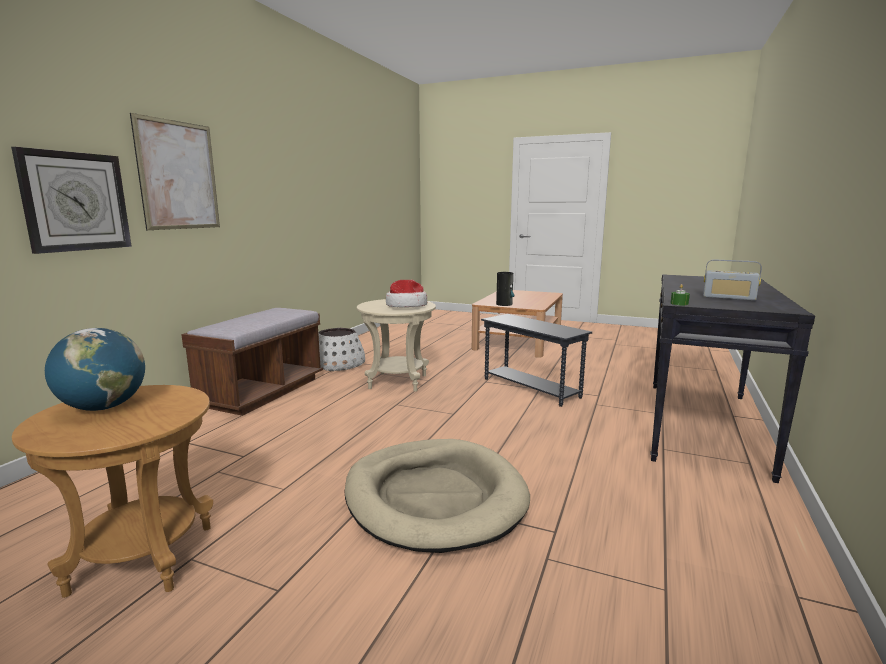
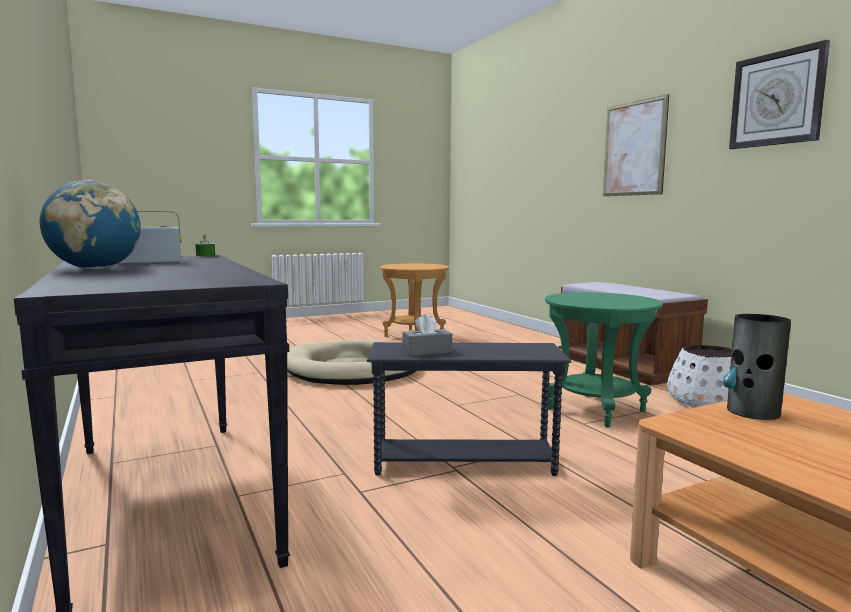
camera: 130 degrees right, 5 degrees down
wall clock [11,147,132,254] -> wall clock moved to [729,40,830,149]
globe [45,328,145,411] -> globe moved to [40,180,141,269]
beige side table [357,299,436,392] -> green side table [545,292,663,428]
hat [386,280,427,308] -> none
none -> grey tissue box [402,314,452,356]

